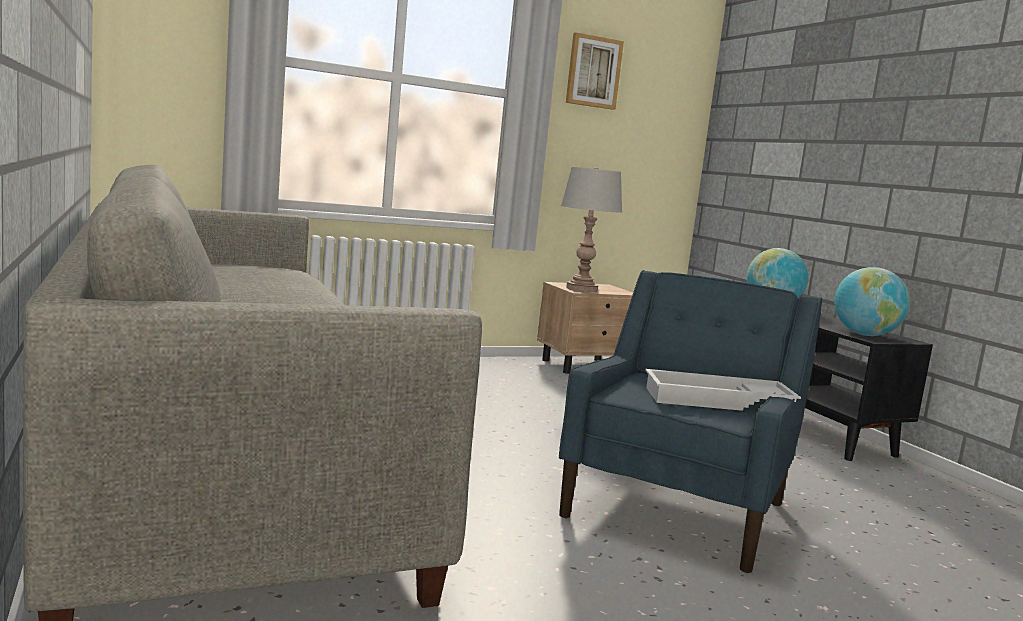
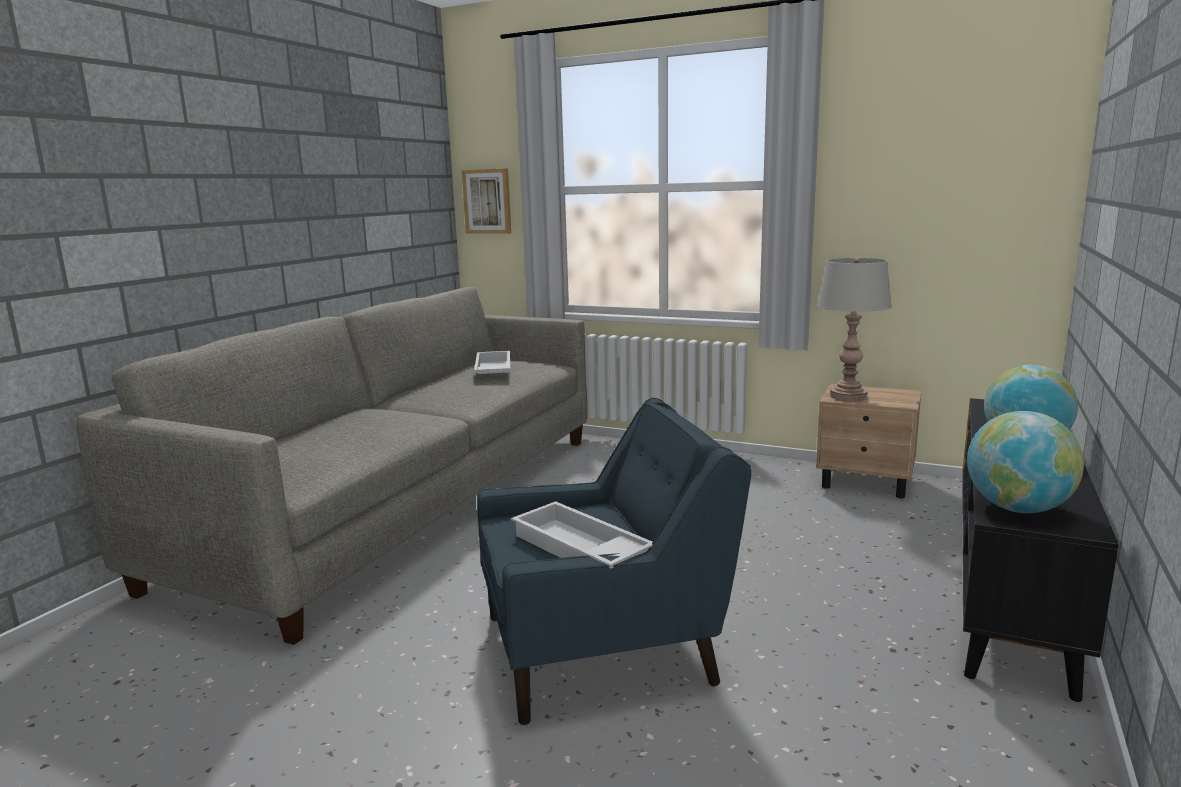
camera: 50 degrees right, 5 degrees up
picture [566,33,624,110] -> picture moved to [462,169,511,234]
none -> white tray [474,351,510,374]

